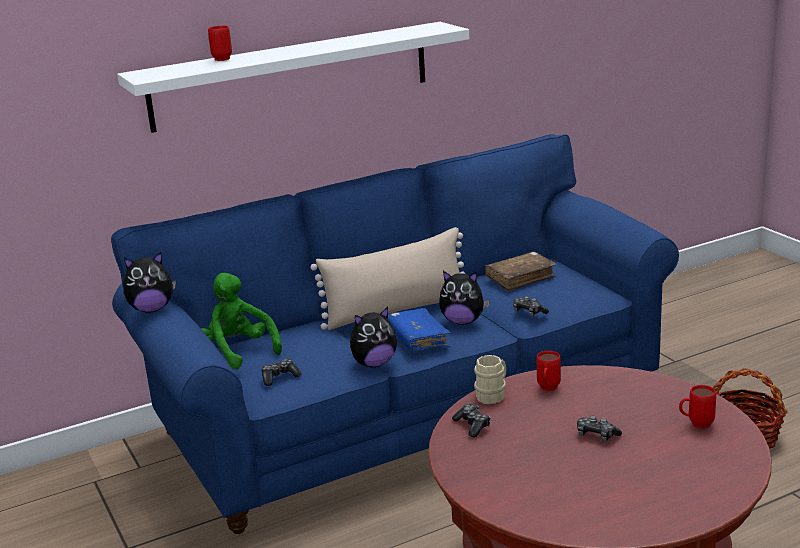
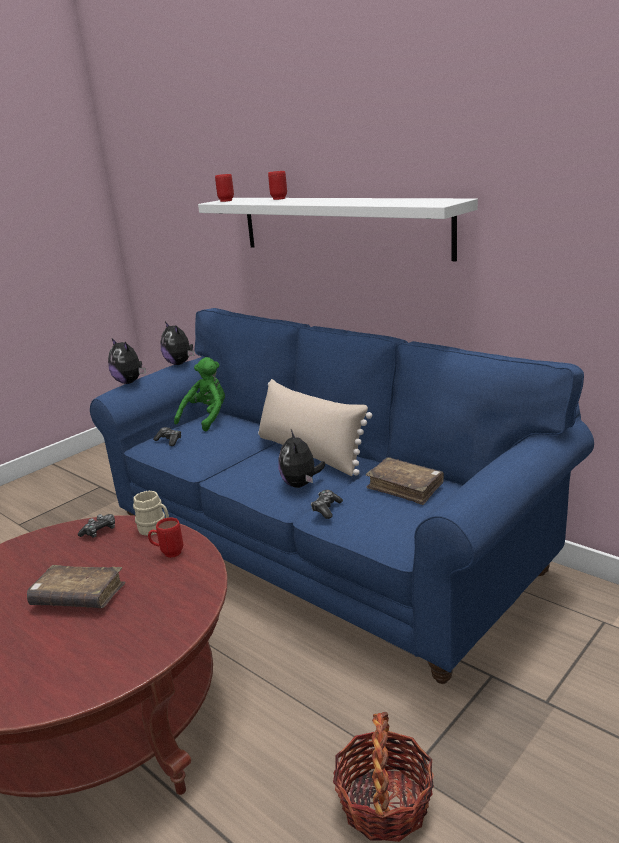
camera: 70 degrees right, 0 degrees up
plush toy [350,307,397,367] -> plush toy moved to [108,339,146,384]
blue book [388,308,451,351] -> none
game controller [577,415,622,441] -> brown book [27,565,126,608]
red mug [679,385,716,429] -> red mug moved to [215,174,234,202]

